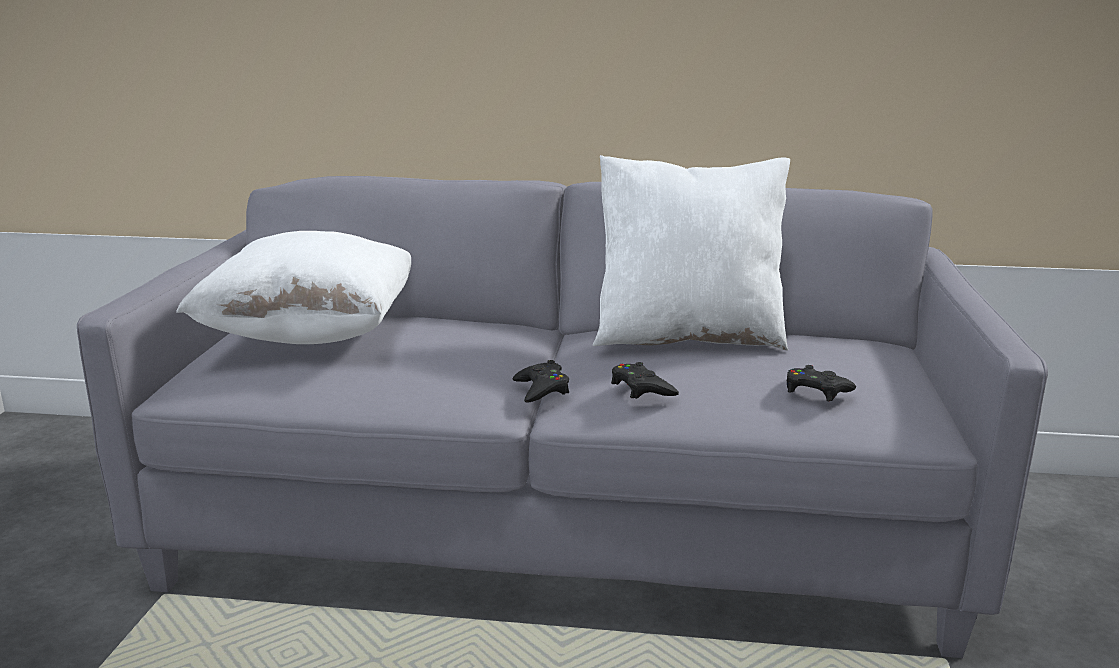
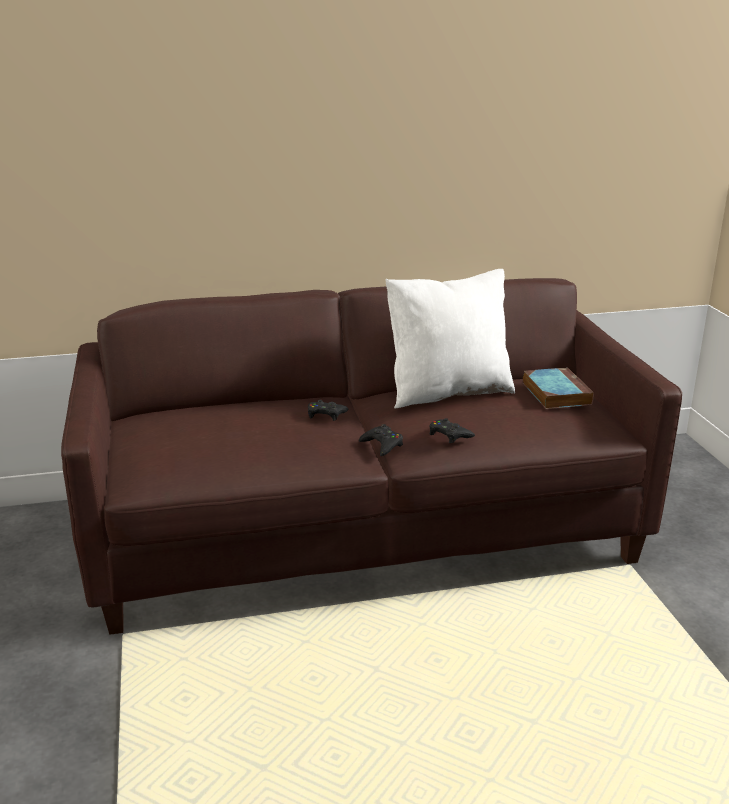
camera: 20 degrees left, 5 degrees up
grey sofa [77,176,1048,658] -> brown sofa [61,278,682,635]
white pillow [176,231,411,344] -> none
black game controller [787,365,856,401] -> black game controller moved to [308,400,348,421]
none -> book [523,367,594,409]

